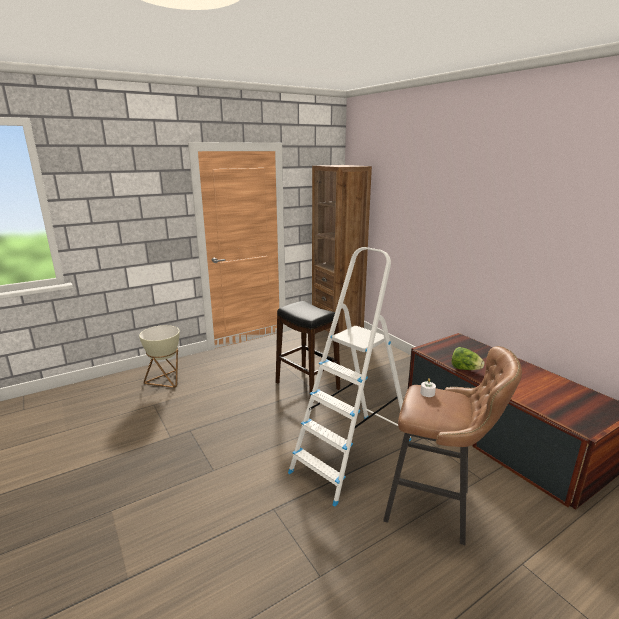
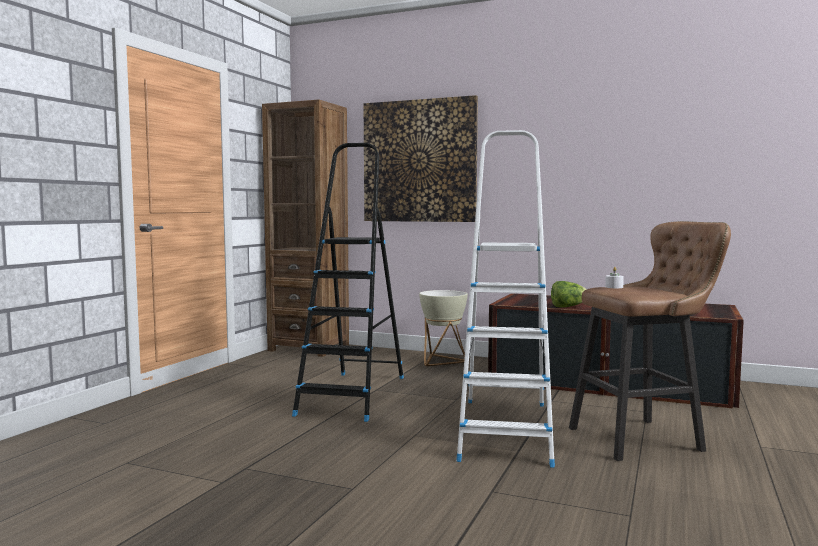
camera: 35 degrees left, 15 degrees down
planter [139,325,180,388] -> planter moved to [419,290,468,366]
black stool [276,301,340,397] -> black step ladder [292,143,404,422]
none -> picture [364,95,478,222]

